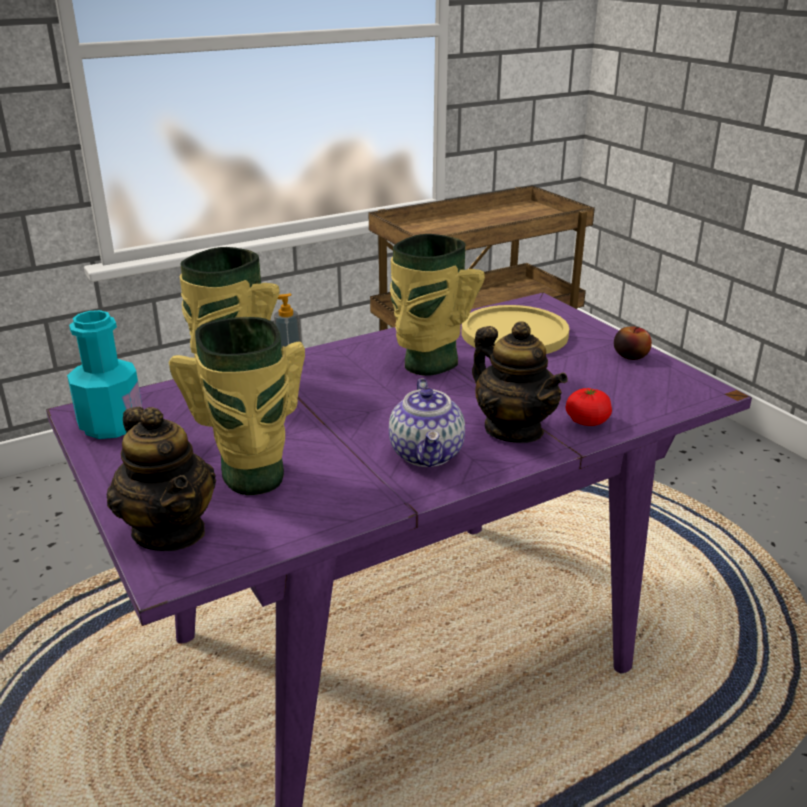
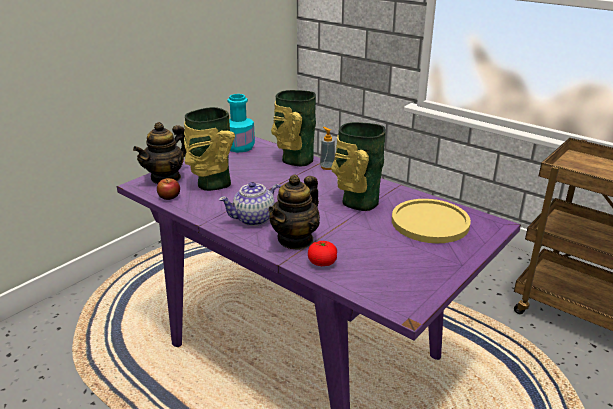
camera: 70 degrees right, 0 degrees up
apple [614,326,652,360] -> apple moved to [157,178,180,200]

